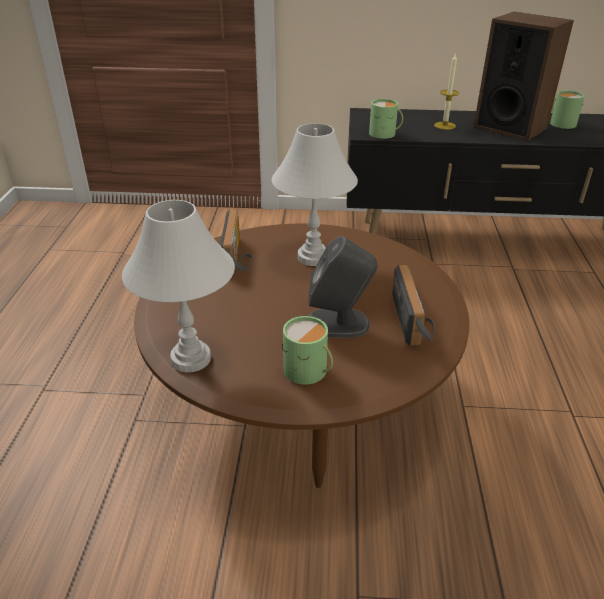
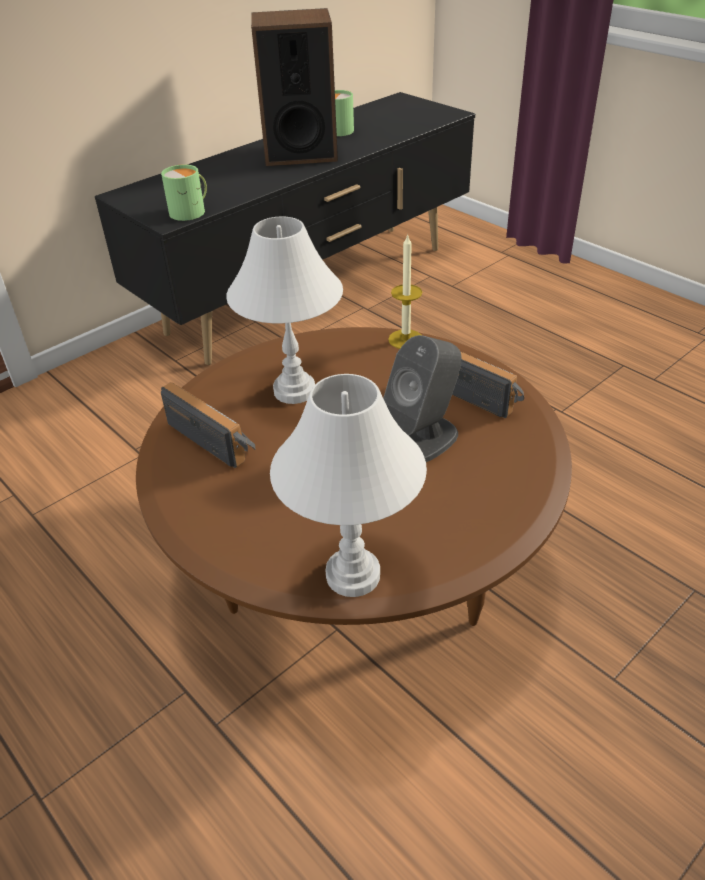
camera: 45 degrees left, 5 degrees up
green mug [282,316,333,385] -> none
candle [434,53,459,130] -> candle moved to [388,233,422,349]

